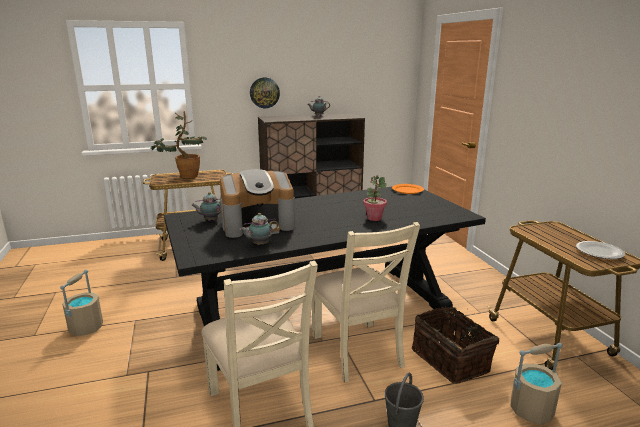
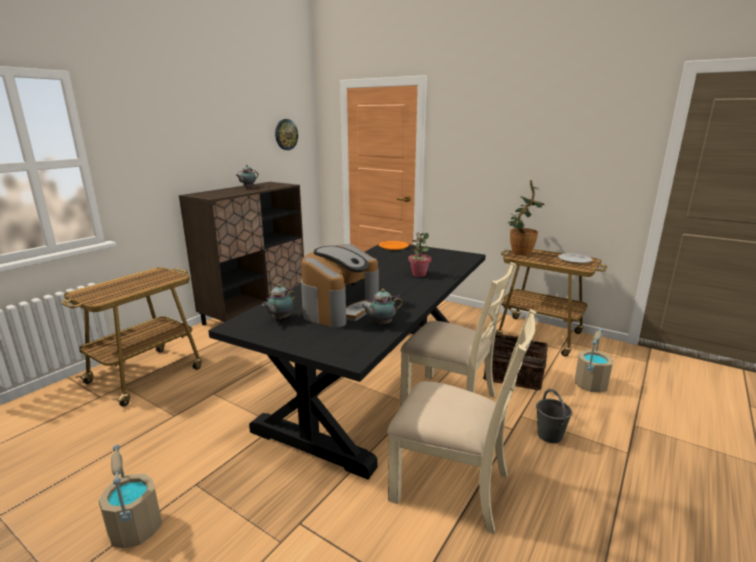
camera: 40 degrees left, 0 degrees up
potted plant [150,111,207,179] -> potted plant moved to [507,180,544,256]
teapot [240,213,278,245] -> teapot turned 45 degrees clockwise [361,289,403,325]
wall clock [250,77,280,108] -> wall clock moved to [275,119,298,150]

